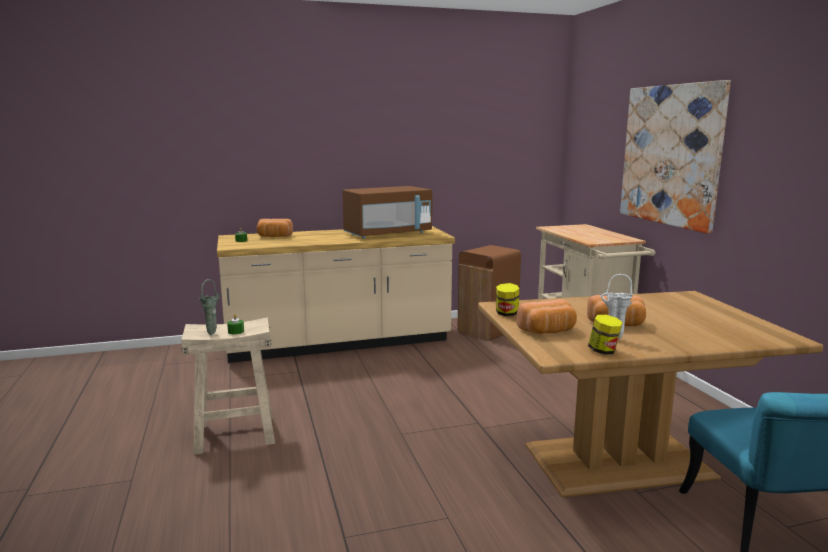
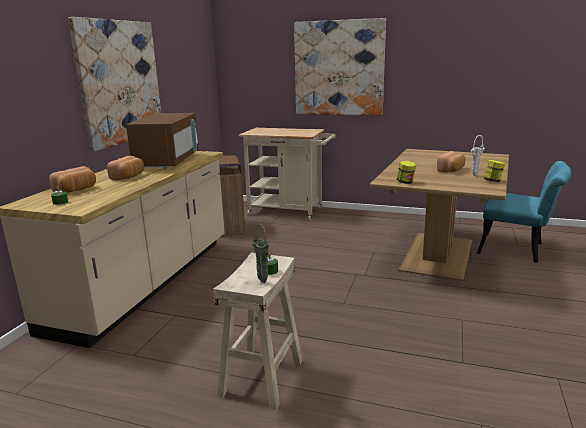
camera: 55 degrees left, 5 degrees up
bread [517,299,577,334] -> bread moved to [107,156,144,180]
none -> picture [68,17,161,152]

